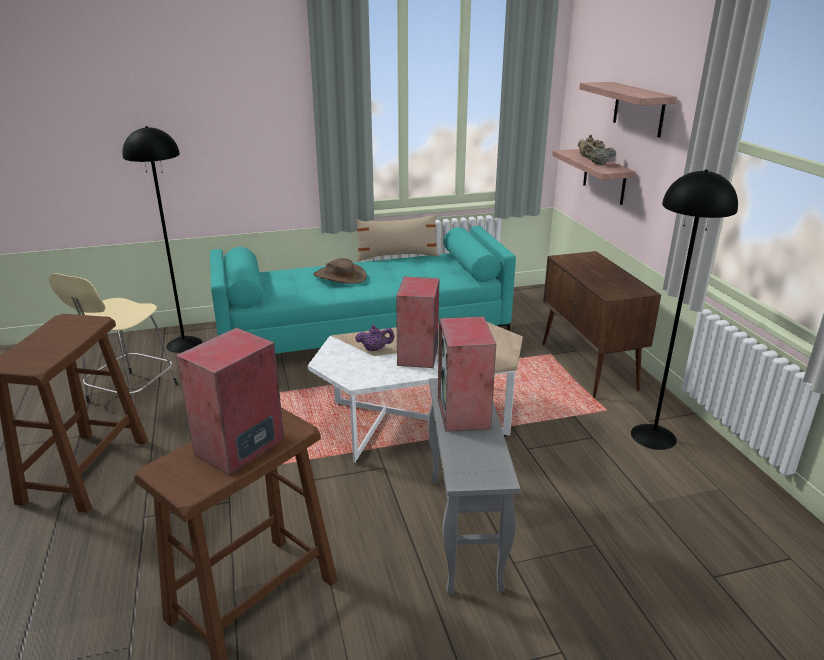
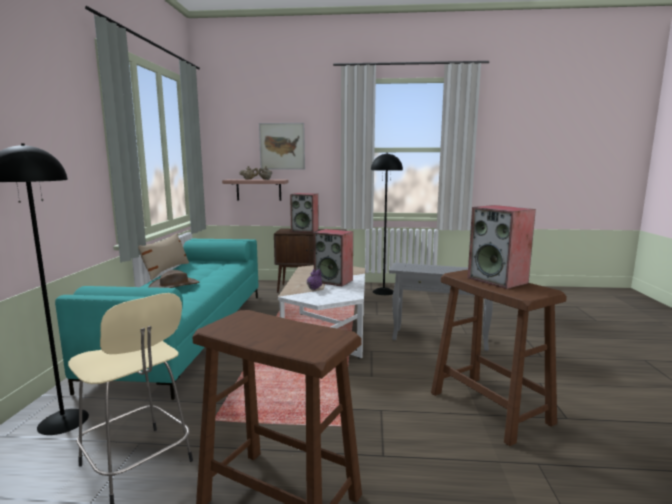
camera: 70 degrees left, 15 degrees down
speaker [438,316,496,432] -> speaker moved to [290,193,319,233]
shelf [579,82,677,137] -> picture [259,123,305,170]

